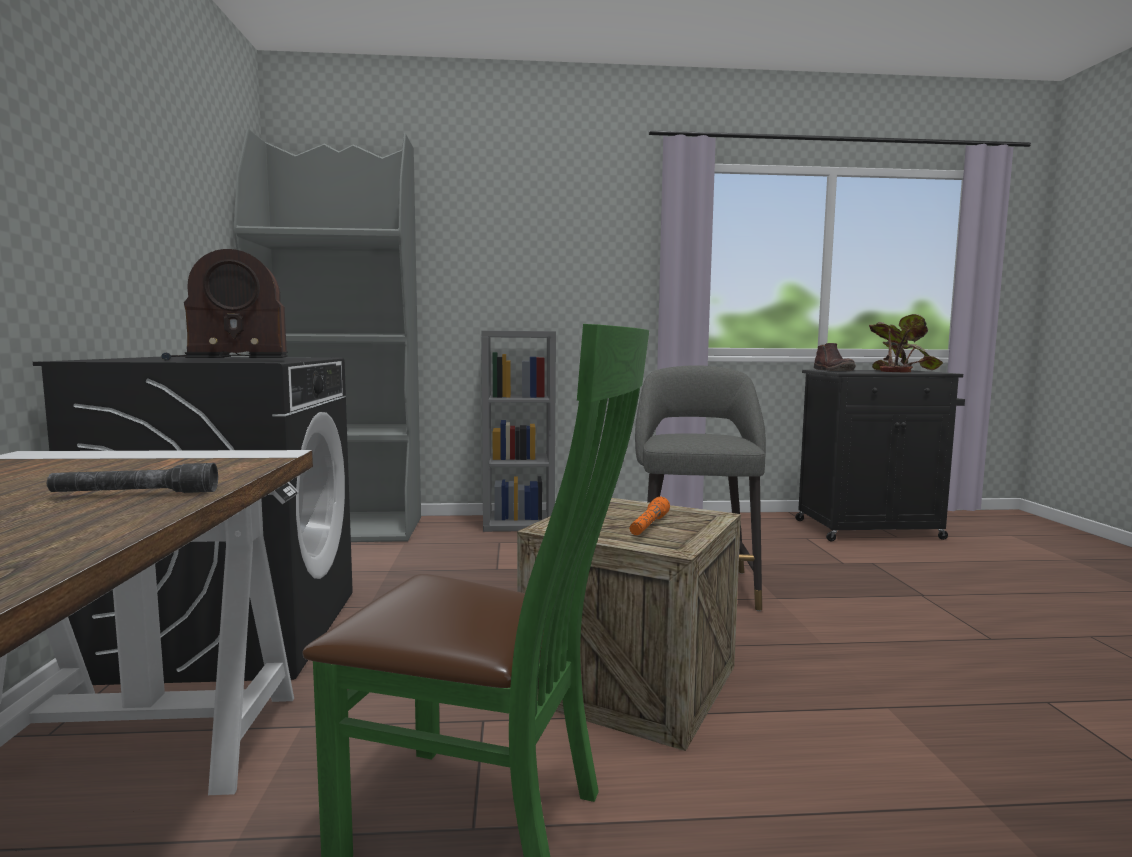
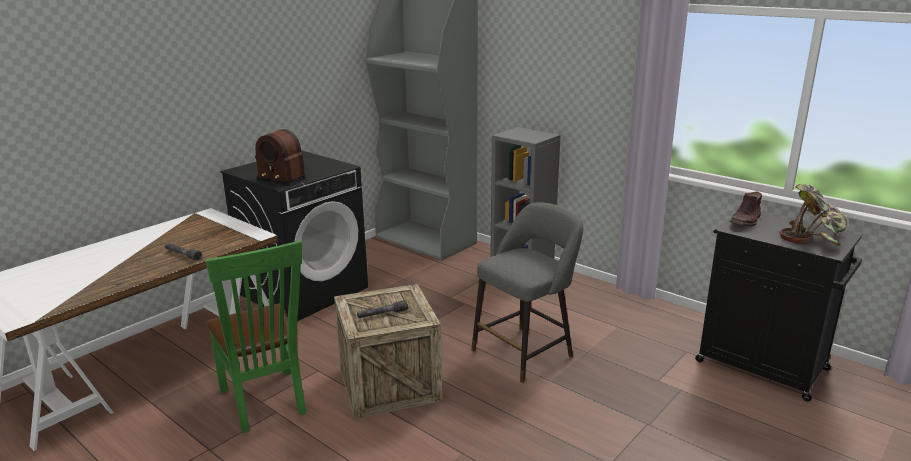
camera: 45 degrees right, 15 degrees up
orange flashlight [630,497,670,535] -> grey flashlight [357,300,408,318]

